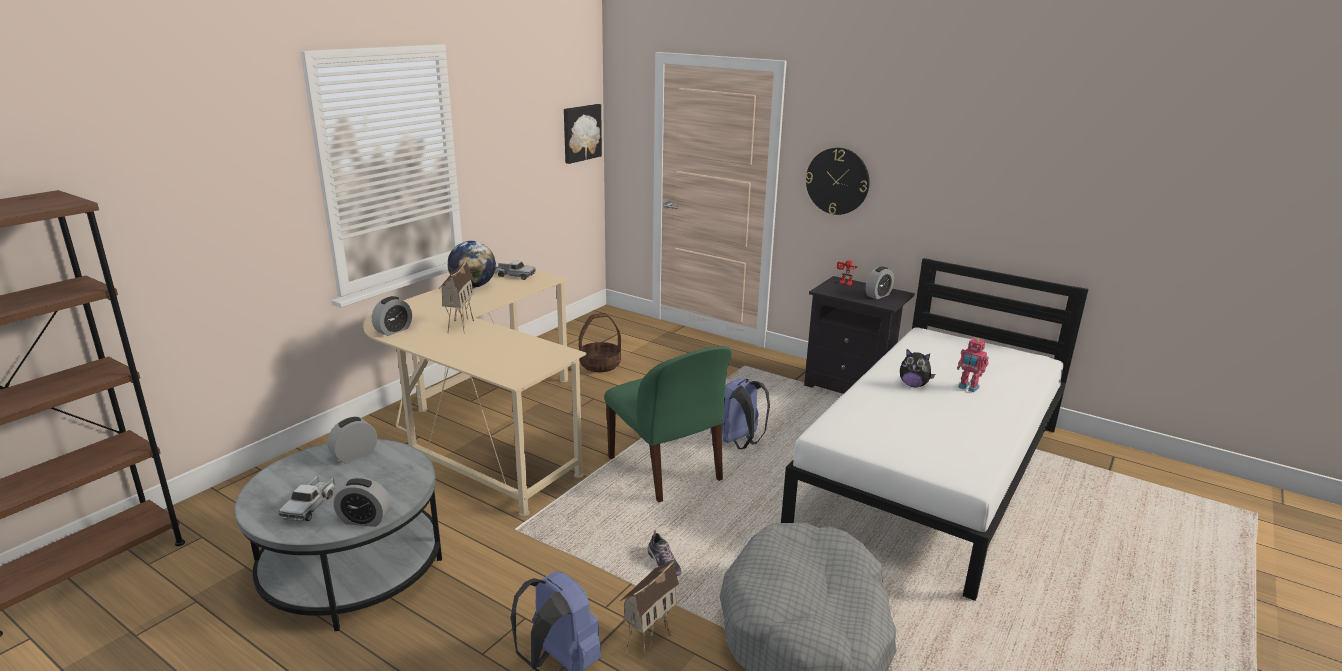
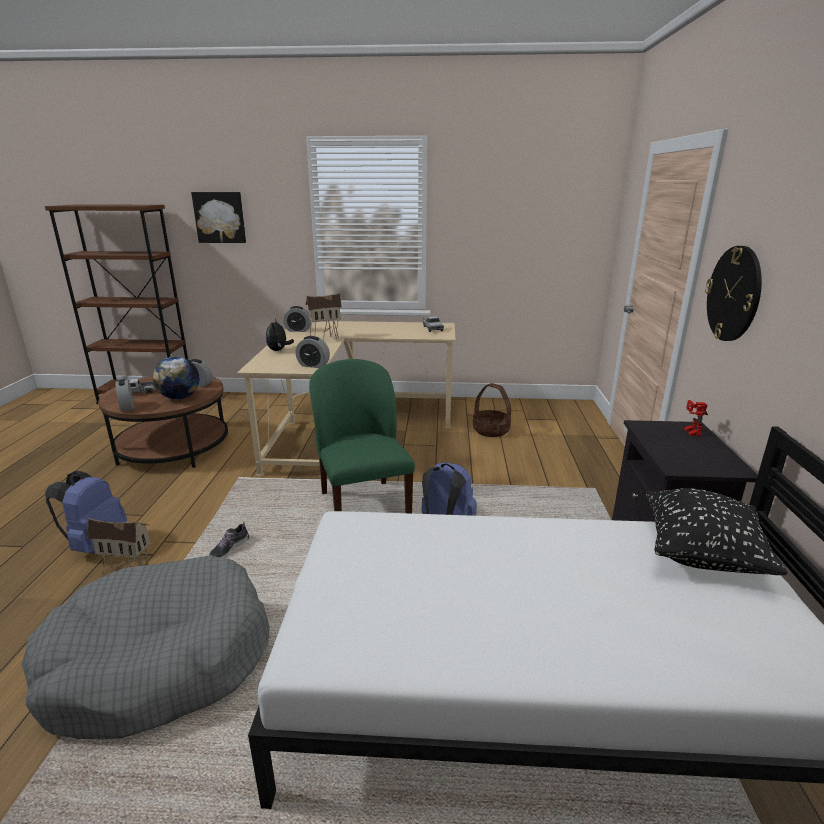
camera: 60 degrees right, 0 degrees up
grey coffee table [234,439,442,631] -> brown coffee table [98,376,228,468]
globe [447,241,496,288] -> globe moved to [153,357,200,399]
picture [564,104,602,164] -> picture moved to [191,192,246,243]
green chair [604,346,732,503] -> green chair turned 135 degrees clockwise [309,359,415,514]
alarm clock [866,266,894,299] -> alarm clock moved to [295,336,330,368]
plush toy [900,349,935,387] -> plush toy moved to [266,319,294,351]
toy robot [957,338,989,392] -> none
none -> black pillow [646,488,788,575]

